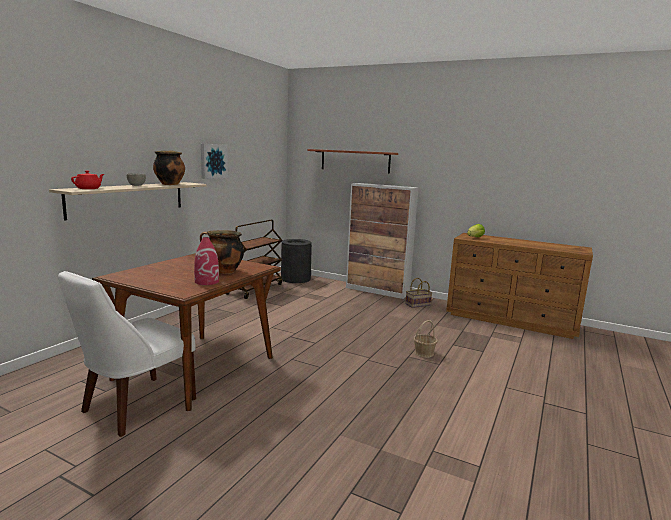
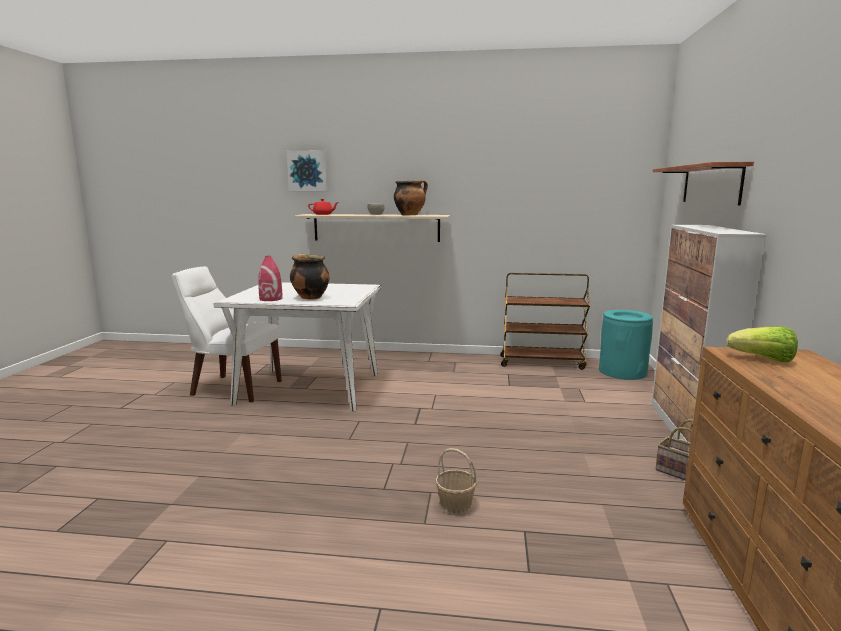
camera: 70 degrees right, 0 degrees up
brown dining table [92,253,281,411] -> white dining table [213,282,381,412]
picture [201,144,228,179] -> picture moved to [287,150,328,191]
black trash can [281,239,312,283] -> turquoise trash can [599,310,653,380]

